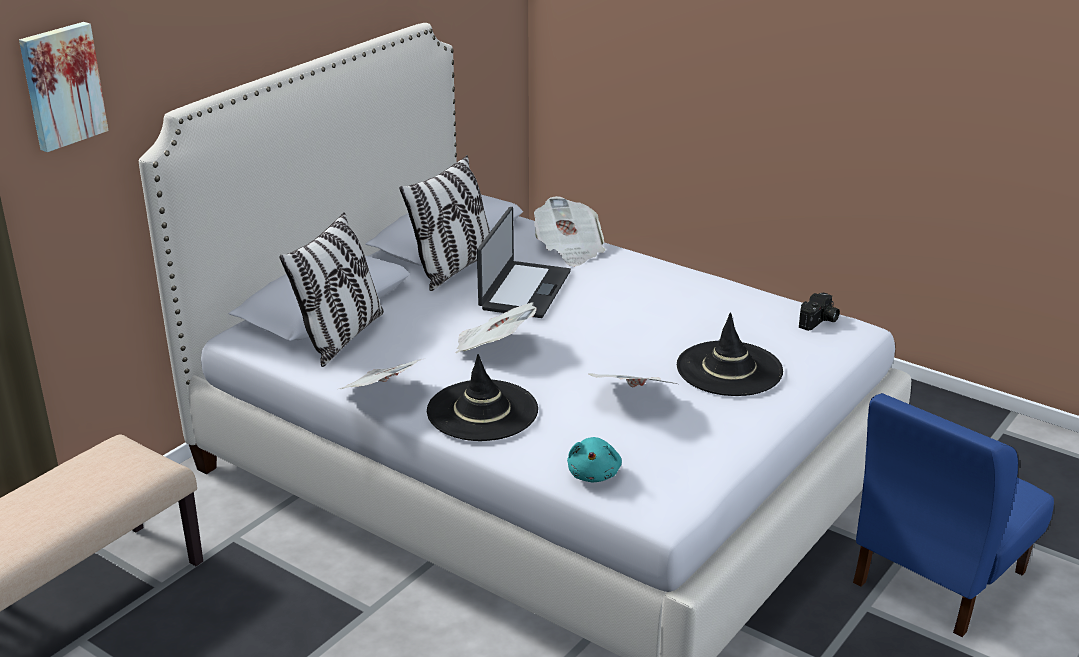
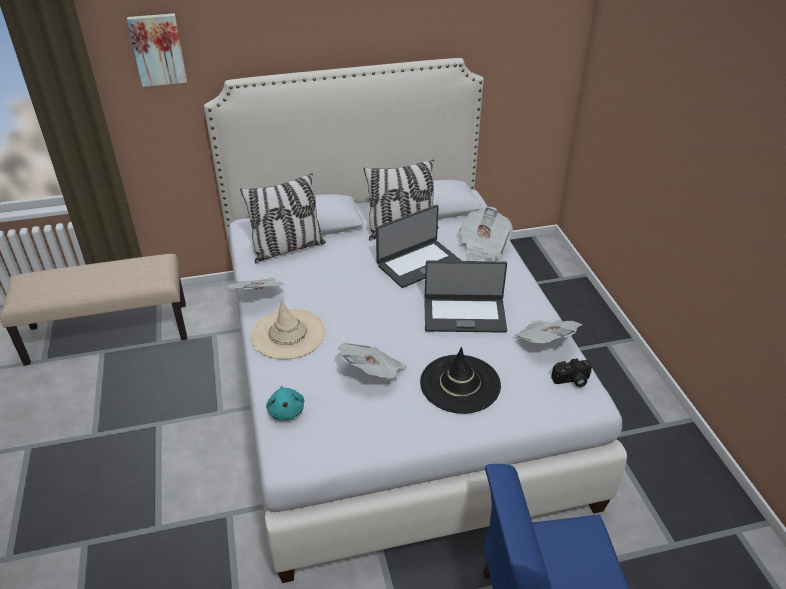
camera: 40 degrees right, 10 degrees up
black hat [427,354,538,441] -> beige hat [251,299,326,359]
newspaper [455,302,537,353] -> newspaper moved to [514,320,582,343]
turquoise plush toy [567,437,622,482] -> turquoise plush toy turned 60 degrees counterclockwise [266,386,304,421]
none -> laptop [424,261,507,333]

